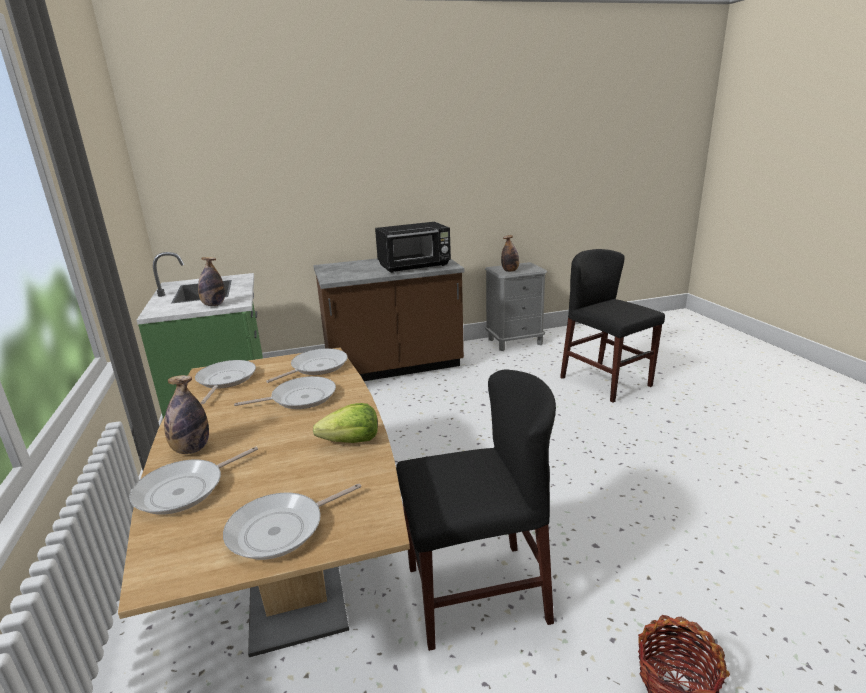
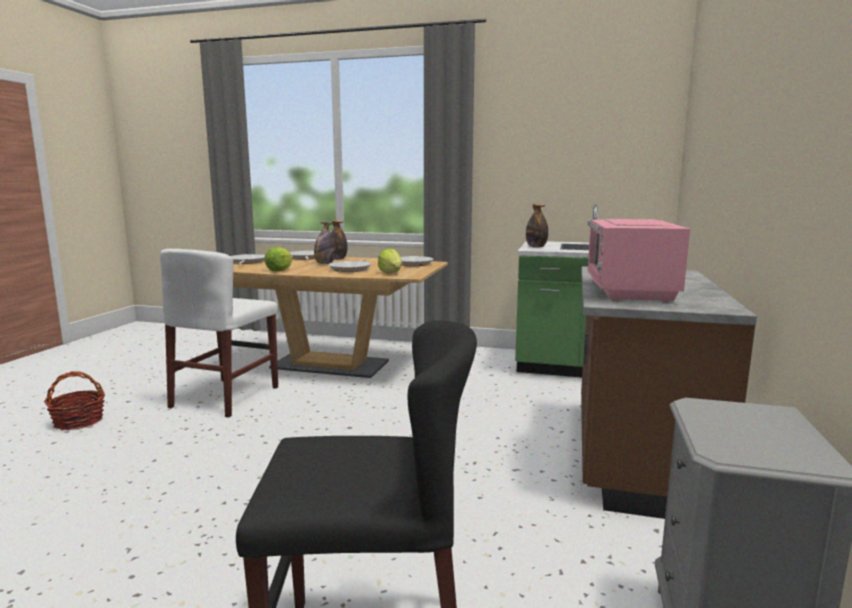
camera: 120 degrees right, 10 degrees down
frying pan [266,348,348,383] -> lettuce [378,248,402,274]
black microwave [375,222,451,273] -> pink microwave [587,219,690,303]
black chair [396,369,556,651] -> white chair [160,249,278,418]
bottle [501,235,519,272] -> bottle moved to [314,222,336,264]

